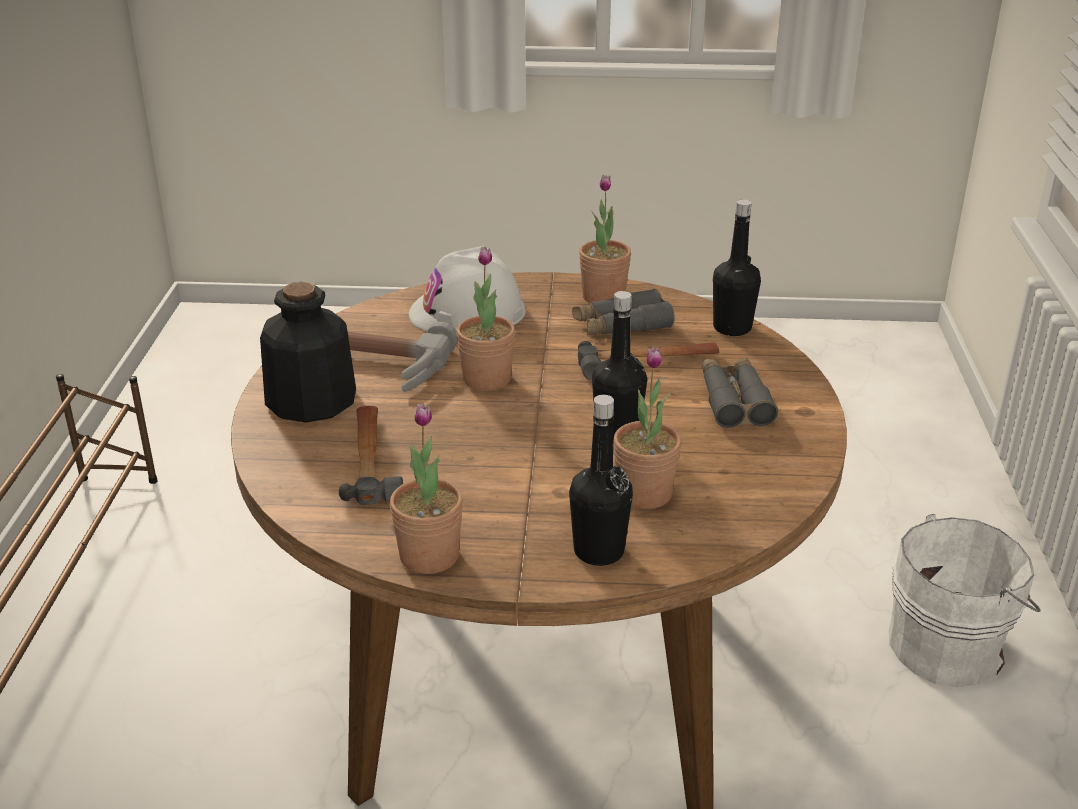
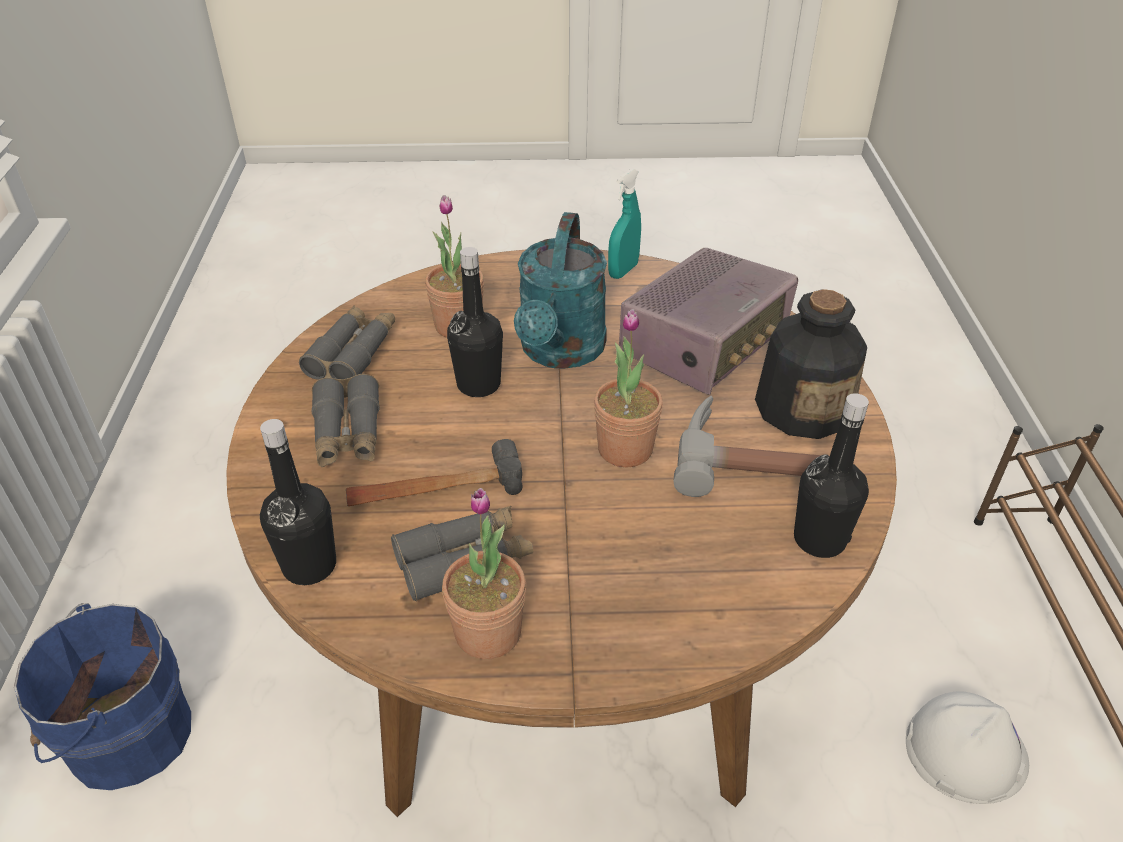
camera: 175 degrees right, 10 degrees up
hammer [339,406,403,505] -> radio [619,248,798,395]
potted plant [390,403,463,574] -> turquoise spray bottle [608,168,641,279]
white hard hat [409,246,526,331] -> white hard hat moved to [906,691,1029,804]
black bottle [569,395,633,566] -> black bottle moved to [794,393,869,558]
white bucket [889,514,1041,687] -> blue bucket [14,603,191,790]
none -> grey binoculars [299,306,395,379]
none -> turquoise watering can [514,212,607,369]

